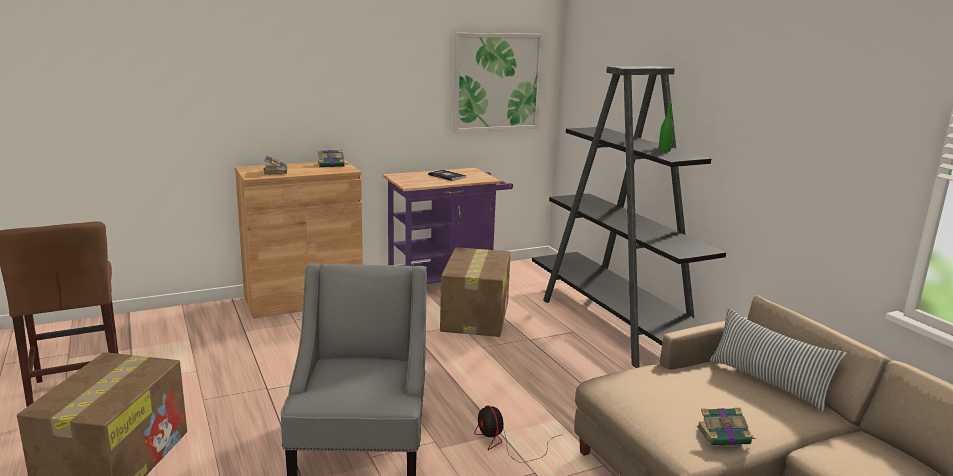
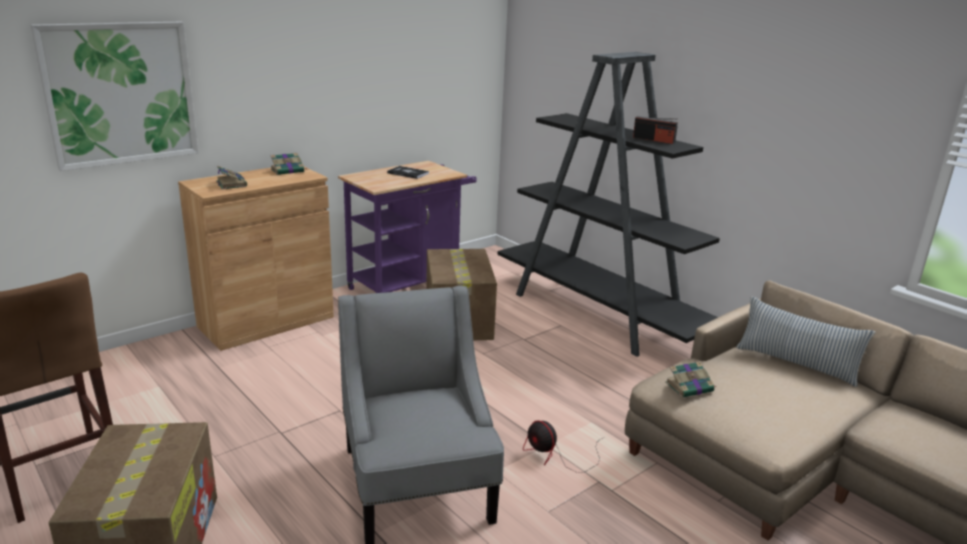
camera: 15 degrees left, 5 degrees up
picture [453,33,544,133] -> picture moved to [31,22,199,171]
green bottle [659,102,674,152] -> radio [633,116,678,144]
book [697,408,756,446] -> book moved to [665,361,716,398]

